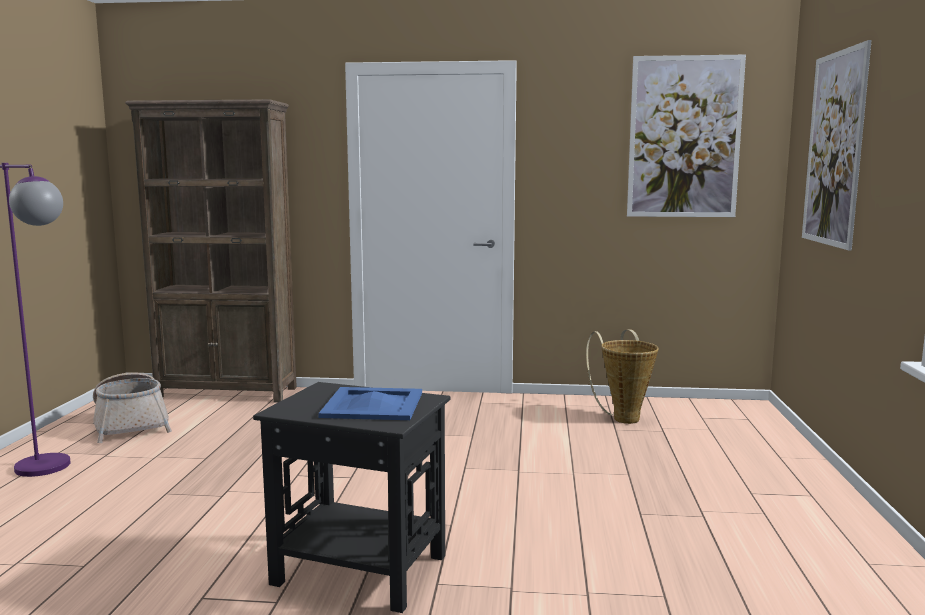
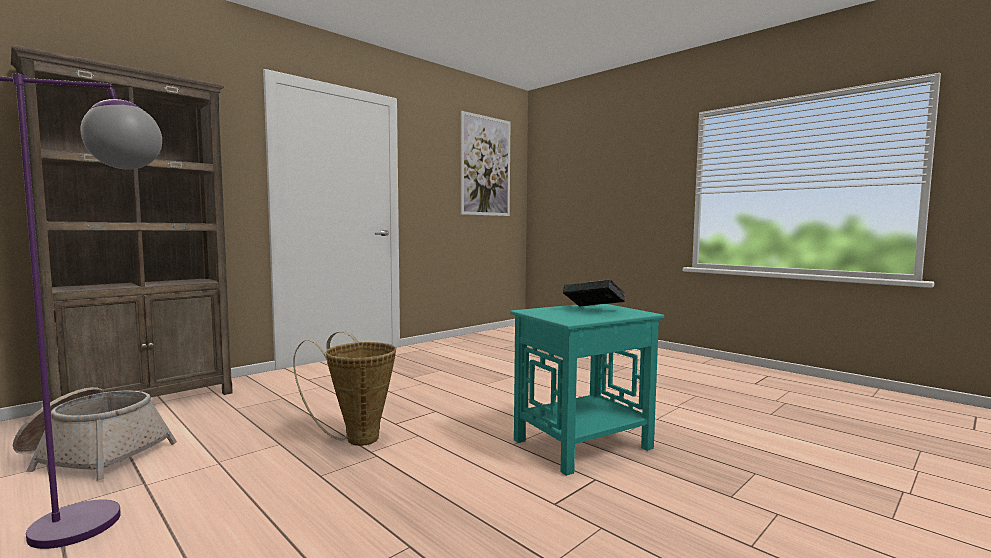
camera: 50 degrees left, 5 degrees down
black side table [253,382,450,613] -> turquoise side table [510,304,664,476]
blue tray [318,387,422,420] -> book [563,280,625,307]
basket [586,329,659,424] -> basket moved to [293,331,396,446]
picture [802,40,872,250] -> none

